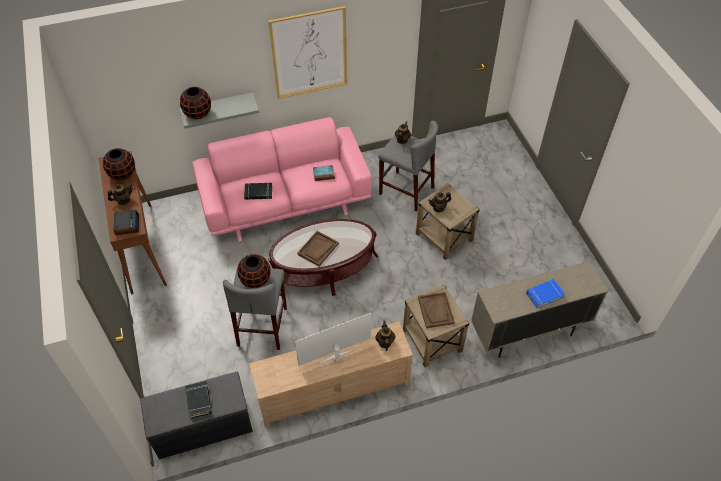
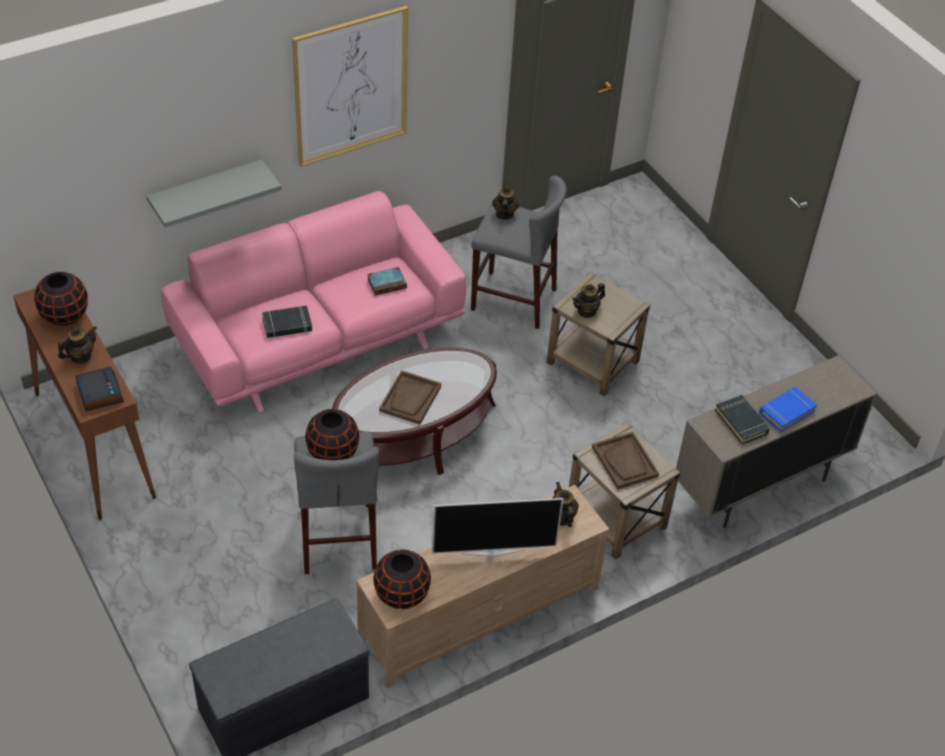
camera: 15 degrees left, 5 degrees down
black vase [180,87,211,119] -> black vase moved to [373,550,431,609]
black book [185,381,212,419] -> black book moved to [715,395,770,445]
television [295,313,371,366] -> television turned 150 degrees counterclockwise [432,498,563,557]

